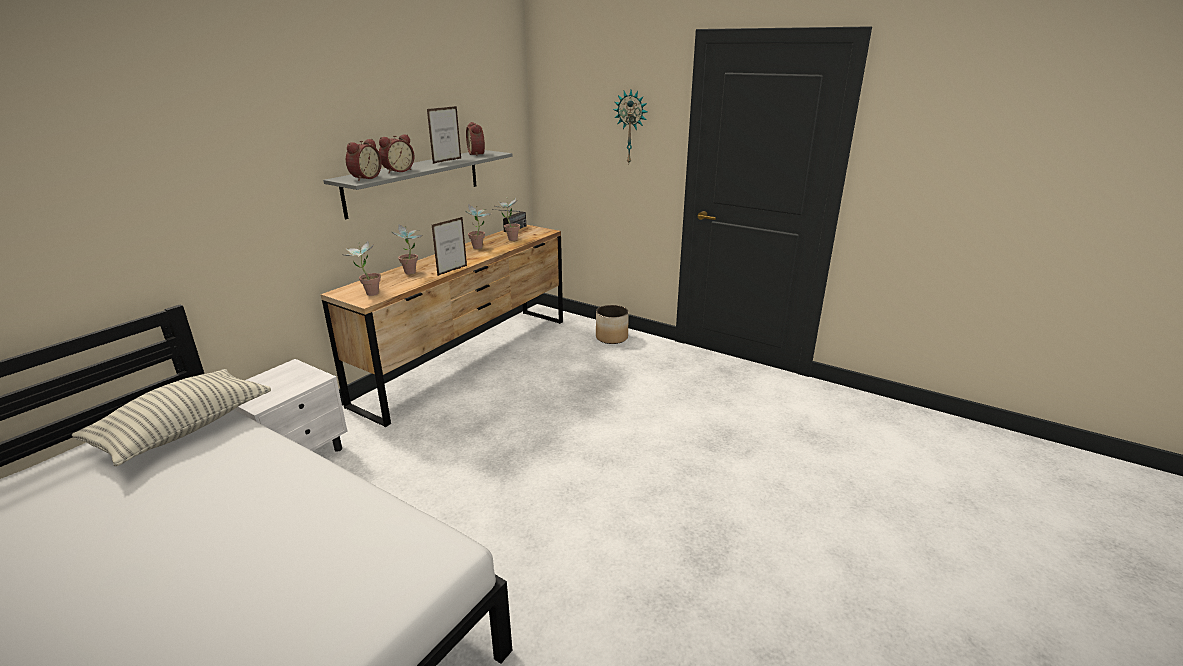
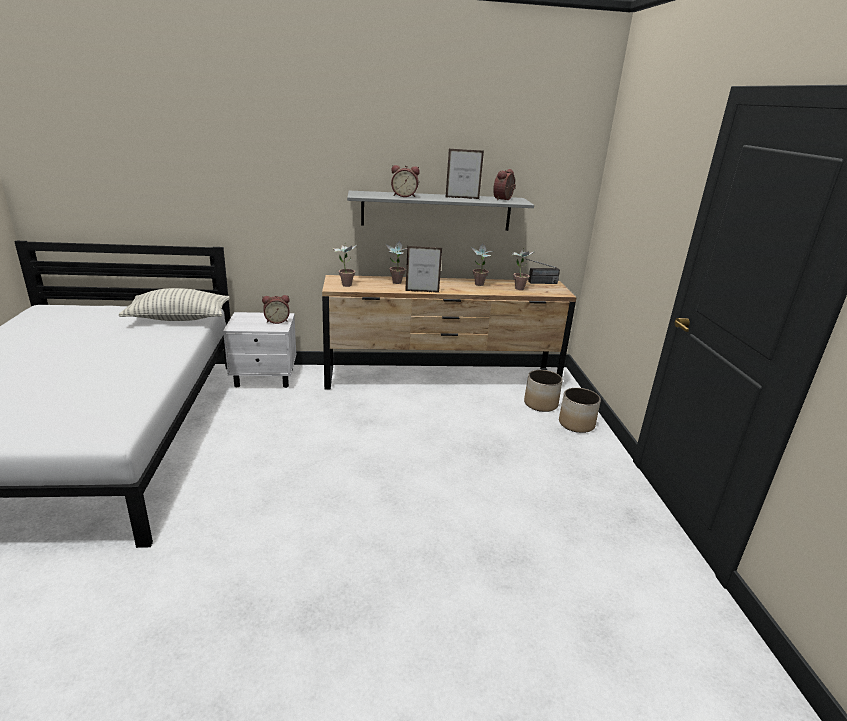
camera: 50 degrees right, 0 degrees up
alarm clock [346,139,382,181] -> alarm clock moved to [262,295,290,324]
wall clock [613,90,648,163] -> none
none -> planter [524,370,563,412]

